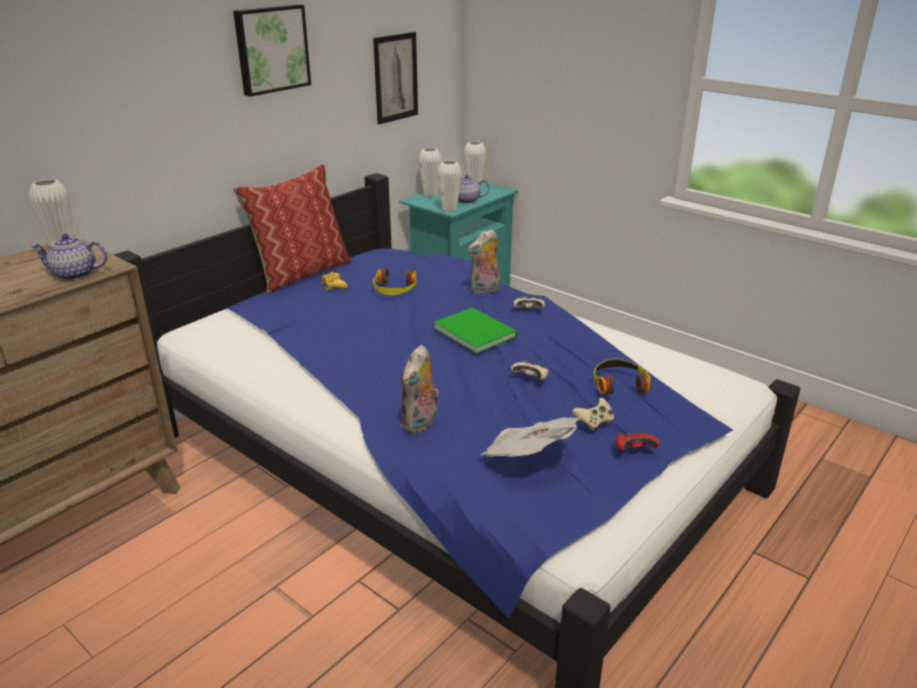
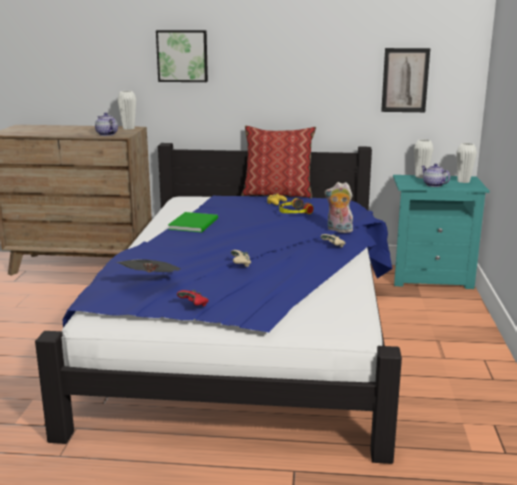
camera: 55 degrees right, 10 degrees down
picture [233,4,311,97] -> picture moved to [156,30,208,82]
plush toy [401,345,439,434] -> none
green book [434,307,518,354] -> green book moved to [168,212,218,232]
white vase [437,160,462,212] -> none
beige game controller [572,398,614,431] -> none
headphones [593,358,651,395] -> none

